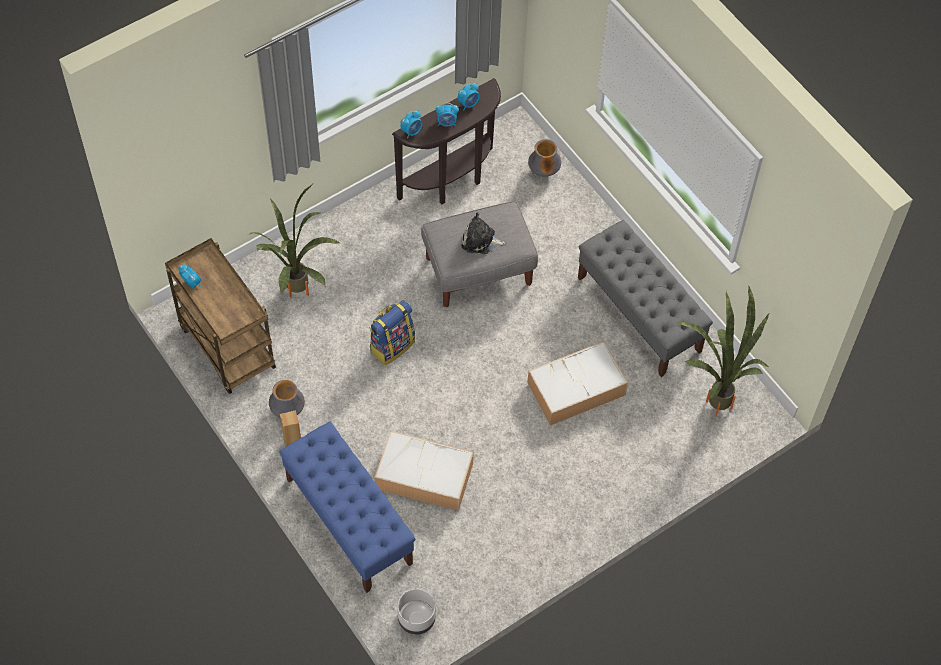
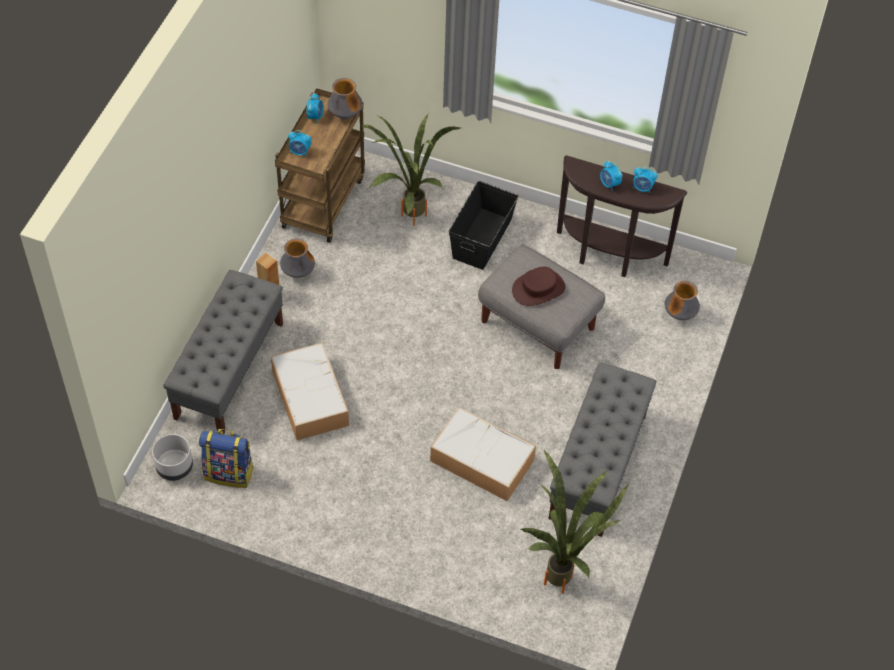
camera: 55 degrees right, 5 degrees down
blue bench [279,422,416,593] -> grey bench [163,270,283,434]
backpack [369,300,415,365] -> backpack moved to [199,429,254,488]
alarm clock [400,110,423,139] -> alarm clock moved to [288,130,311,156]
plush toy [461,212,506,255] -> brown hat [512,267,565,306]
none -> vase [327,78,363,119]
none -> black storage box [449,181,518,270]

